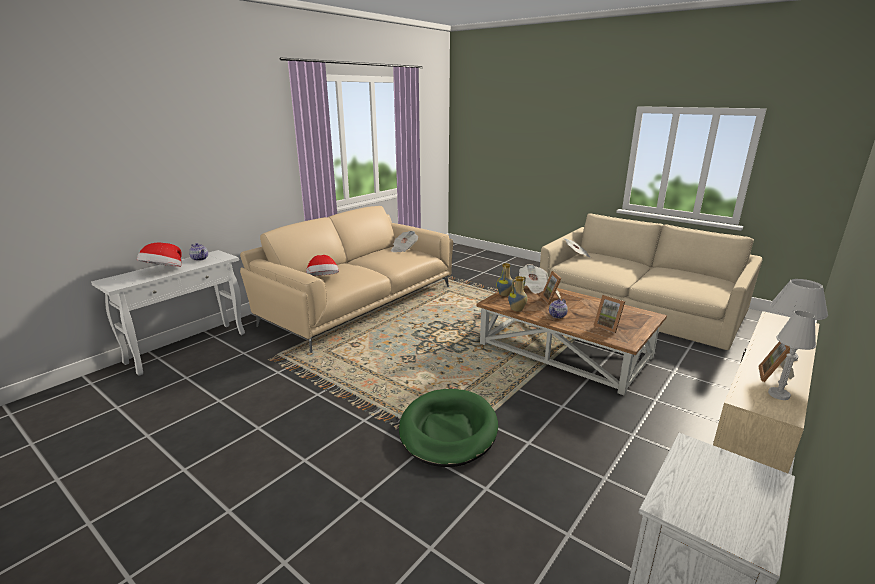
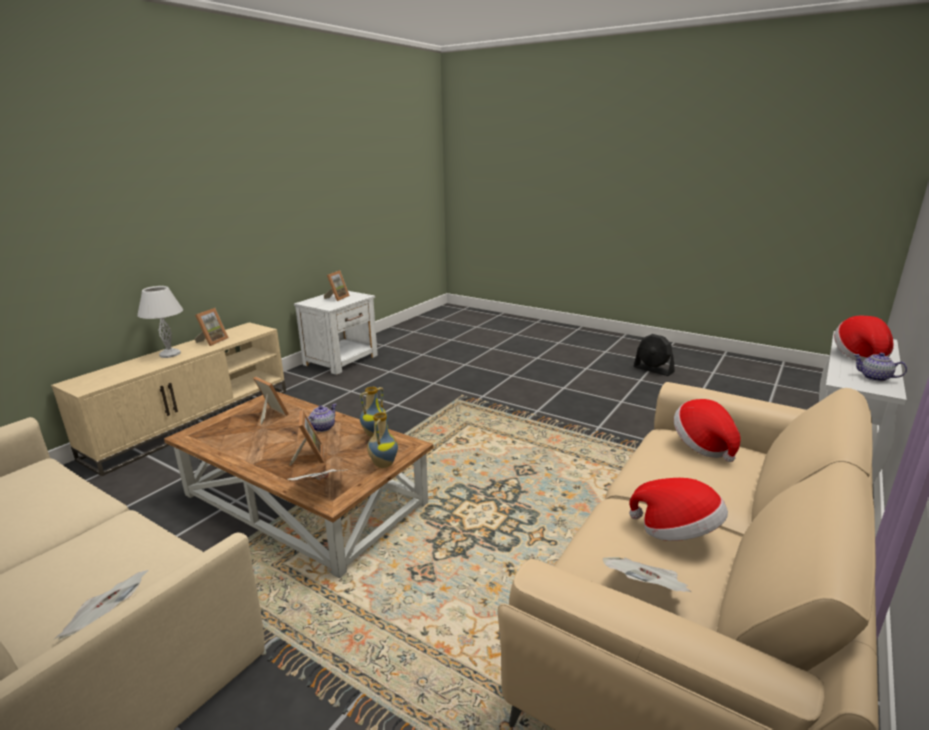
camera: 175 degrees right, 0 degrees up
green dog bed [399,389,498,467] -> none
white table lamp [768,311,816,400] -> none
none -> picture frame [324,270,350,301]
none -> hat [629,478,728,541]
none -> black fan [634,334,674,376]

